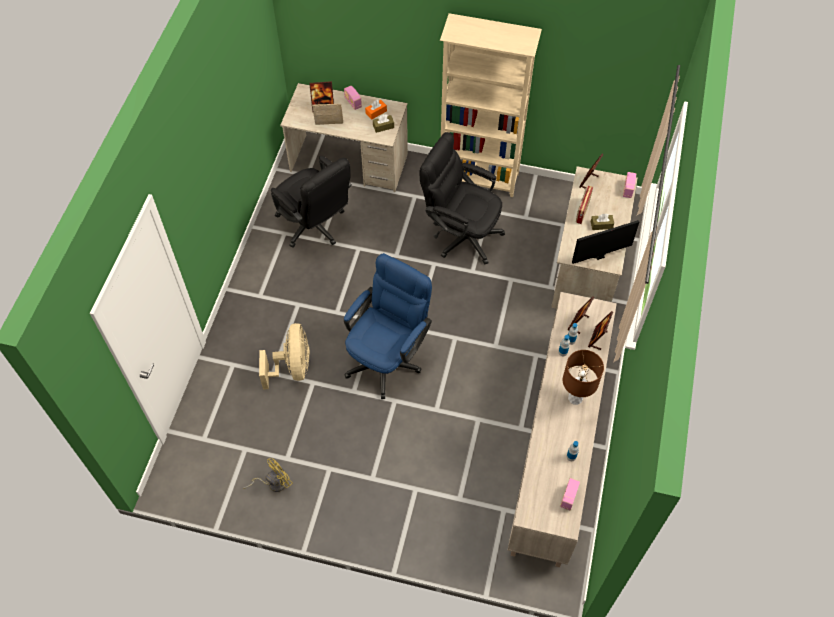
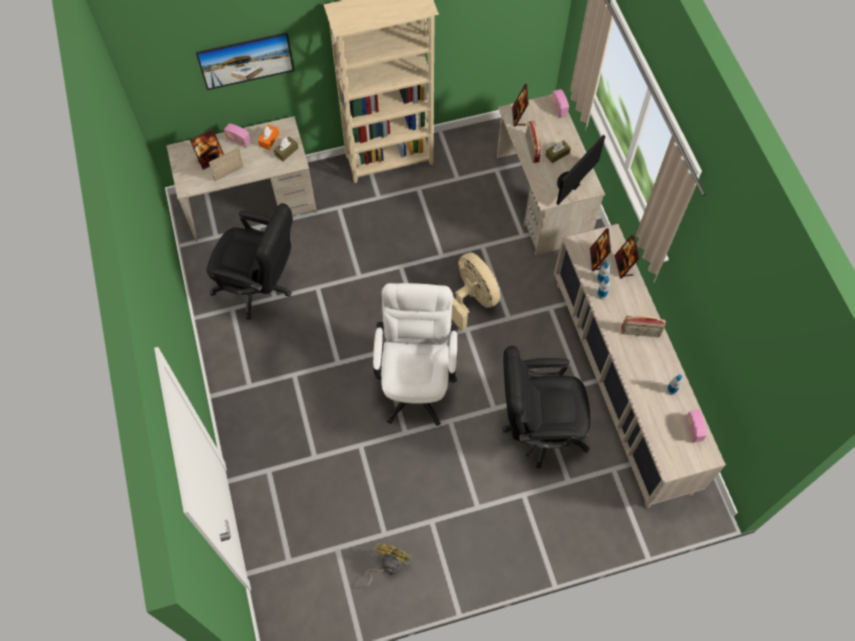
camera: 30 degrees left, 5 degrees up
beige fan [259,323,310,390] -> beige fan moved to [452,252,500,331]
blue office chair [344,253,432,399] -> white office chair [373,283,458,426]
black office chair [420,132,505,264] -> black office chair moved to [503,346,590,468]
brown table lamp [563,350,604,405] -> radio [621,316,666,337]
none -> picture [196,32,294,90]

